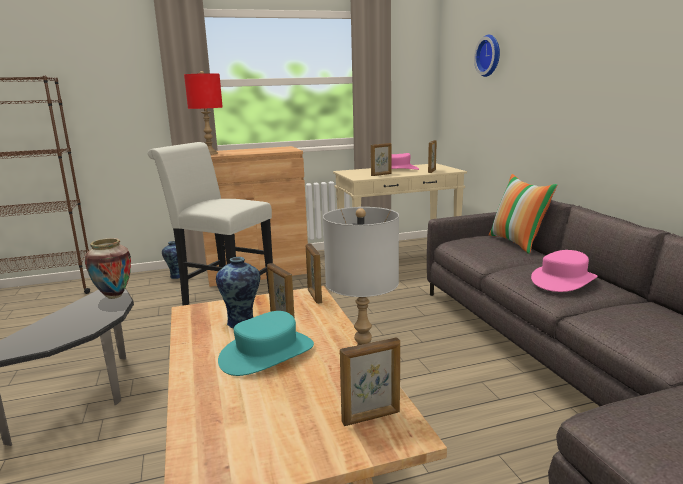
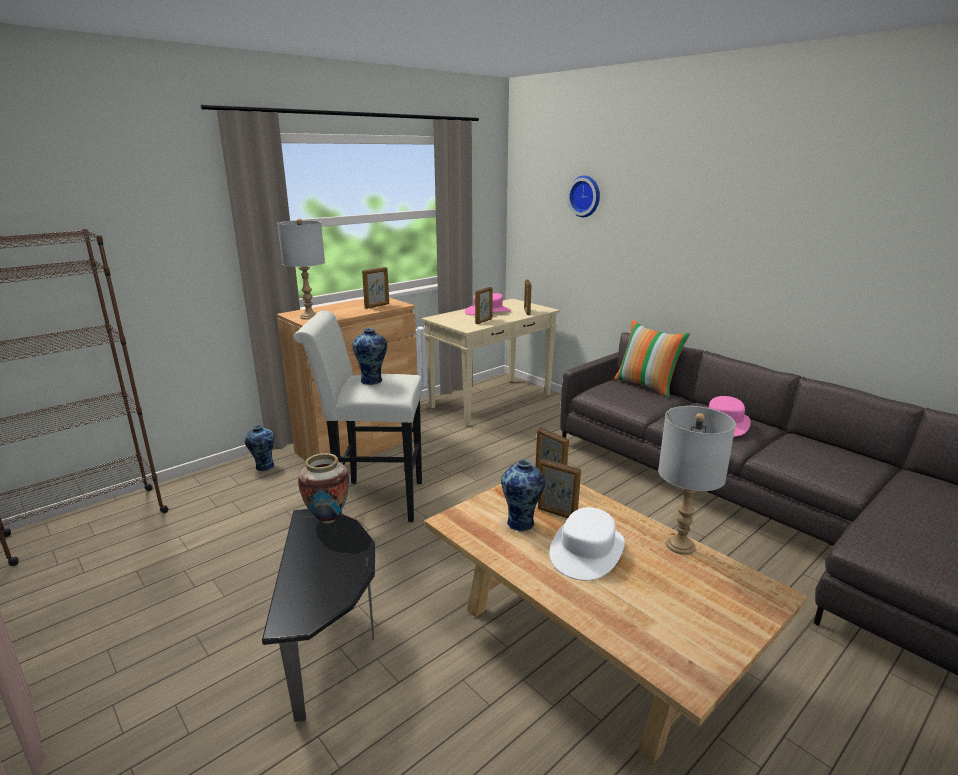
camera: 25 degrees left, 5 degrees up
red table lamp [184,71,223,155] -> grey table lamp [277,219,325,320]
turquoise hat [218,311,314,376] -> white hat [550,507,625,581]
picture frame [340,337,400,426] -> picture frame moved to [362,267,389,309]
none -> vase [353,328,387,385]

